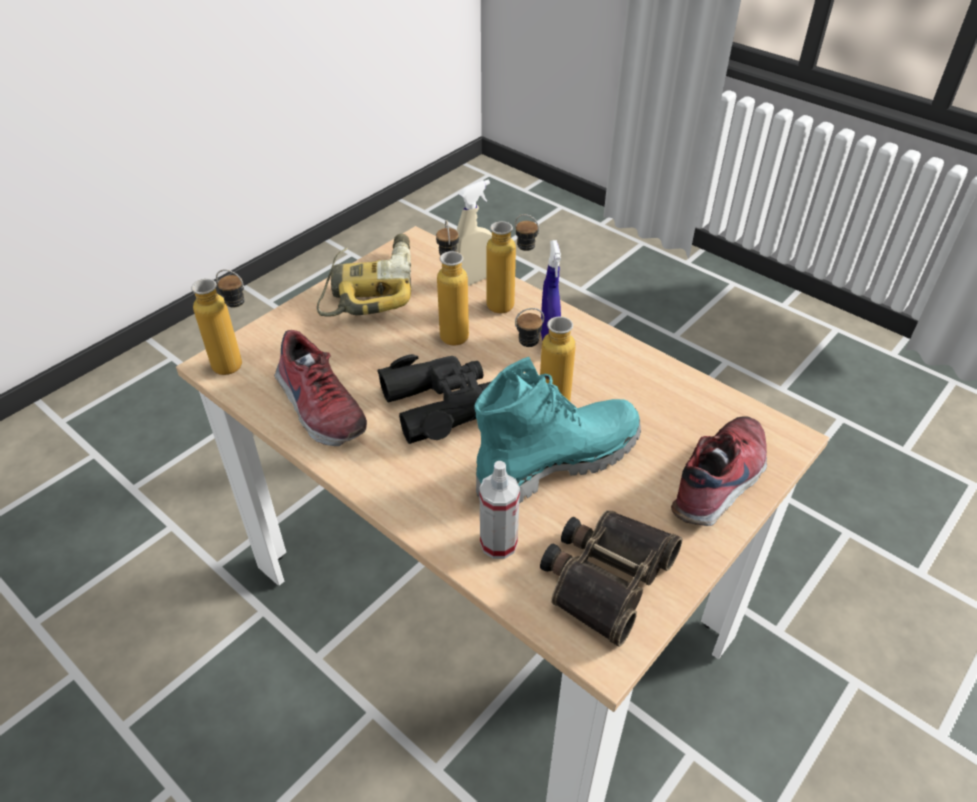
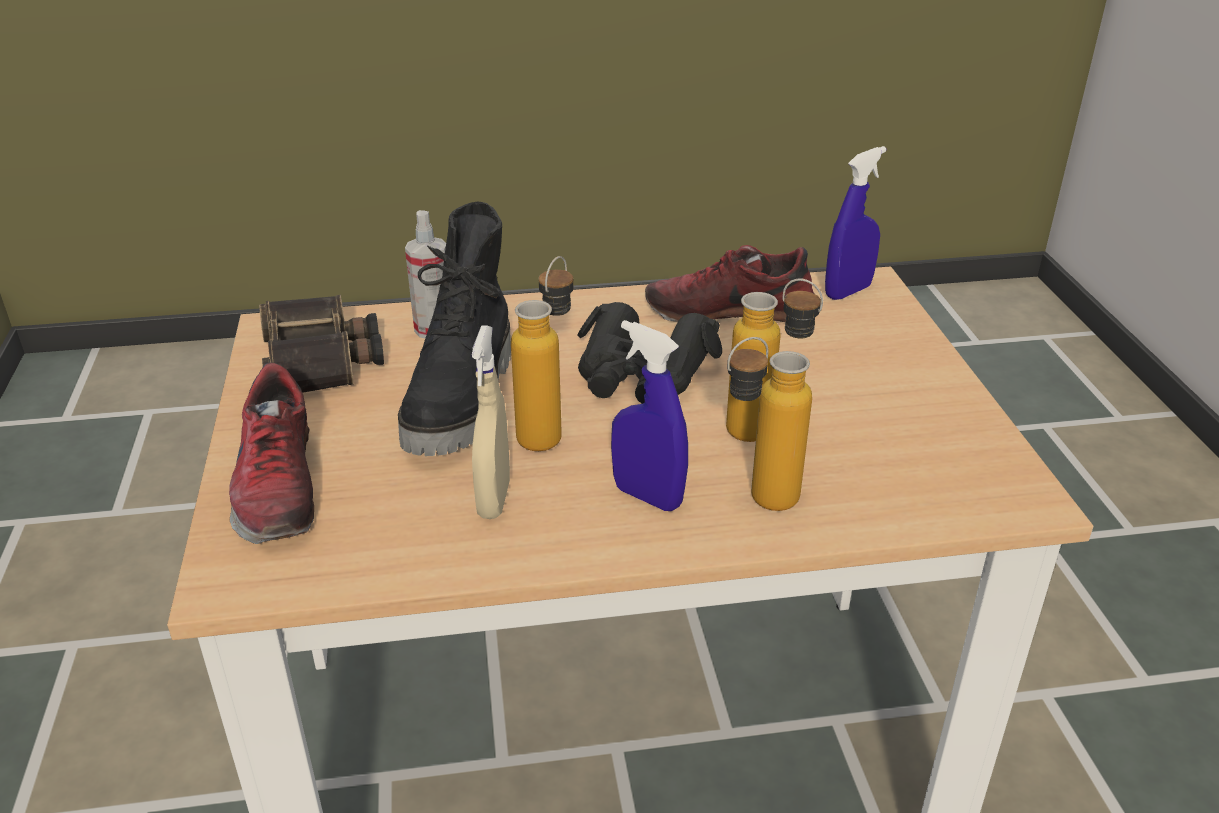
camera: 130 degrees right, 10 degrees down
bottle [191,269,245,375] -> blue spray bottle [825,146,886,300]
power drill [317,234,411,317] -> none
beige spray bottle [456,180,492,286] -> beige spray bottle moved to [472,325,510,519]
turquoise boot [474,357,641,503] -> black boot [398,202,511,456]

